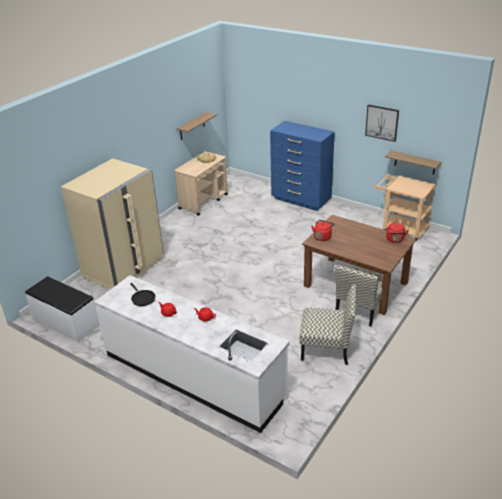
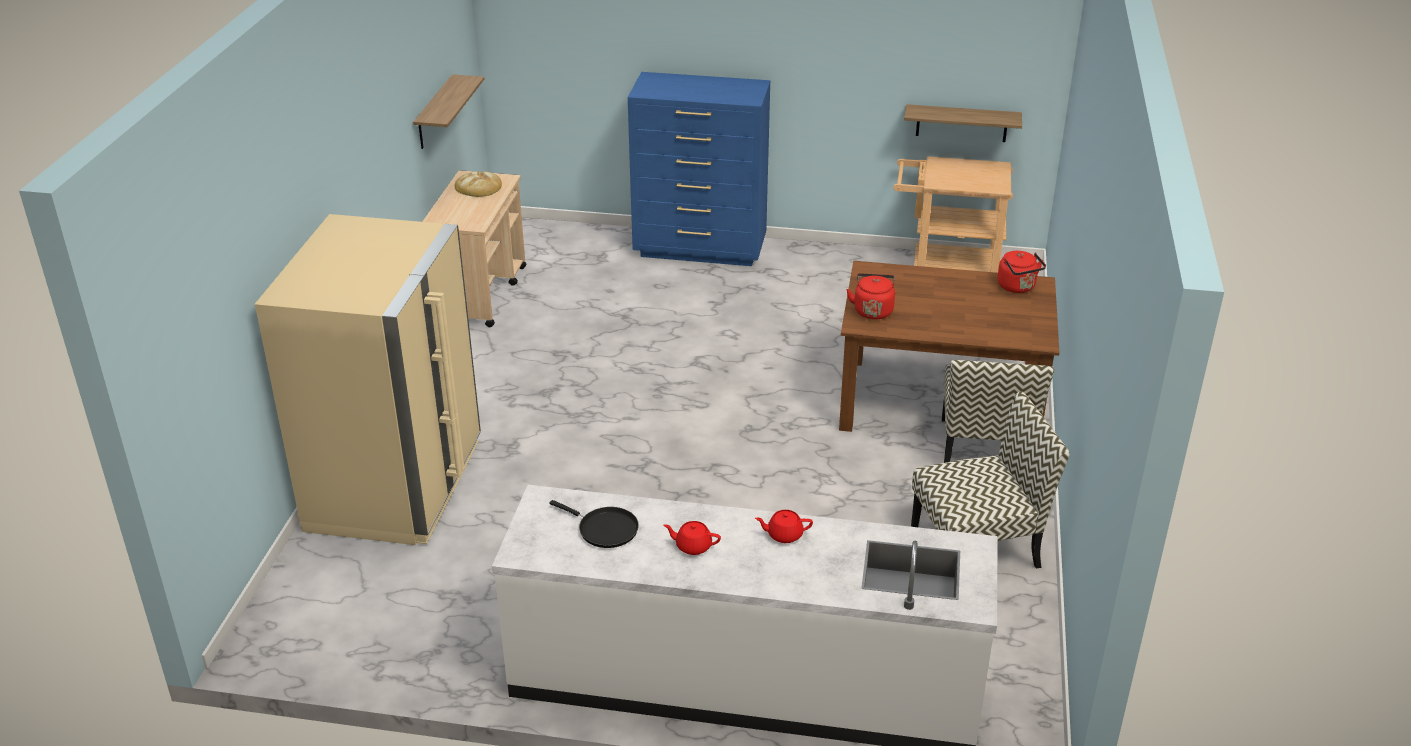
camera: 25 degrees left, 0 degrees up
white bench [25,276,100,342] -> none
picture [365,104,399,142] -> none

